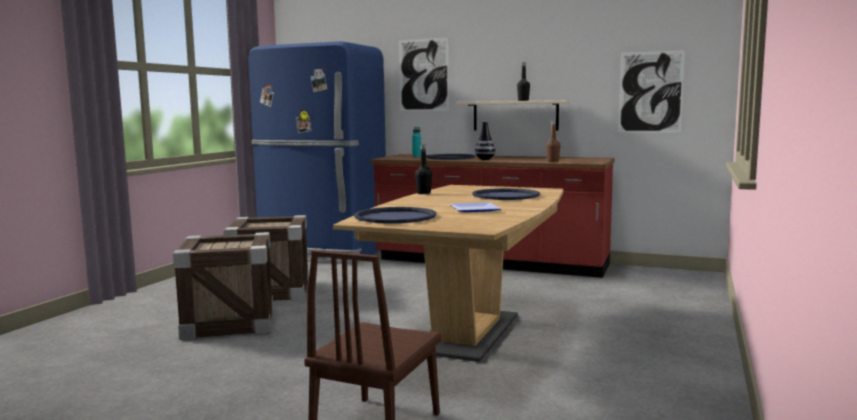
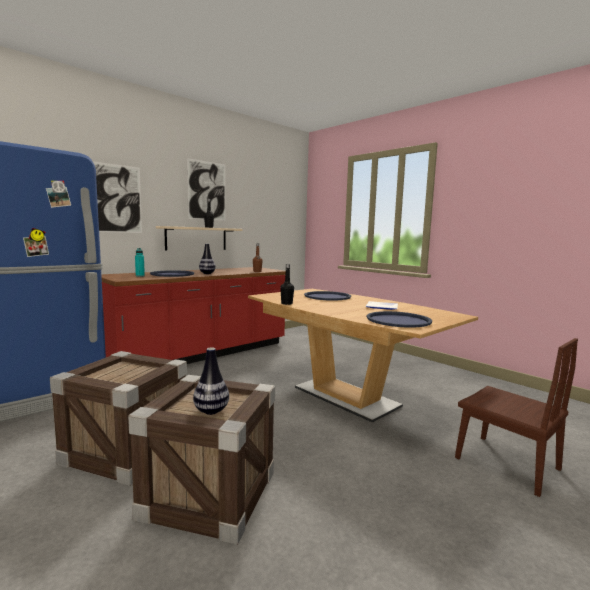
camera: 65 degrees left, 0 degrees up
picture [618,50,685,133] -> picture moved to [187,158,225,221]
none -> vase [193,347,229,415]

